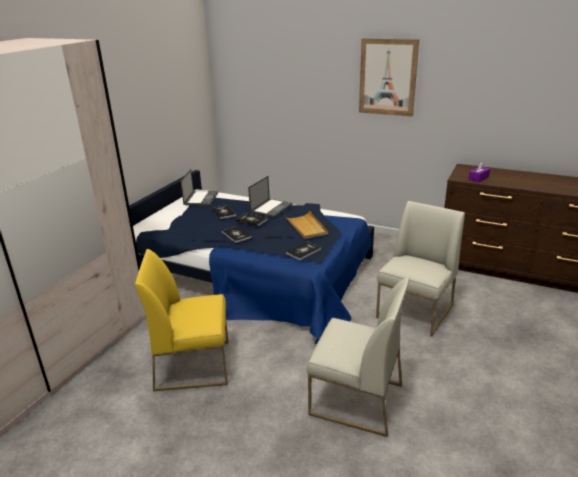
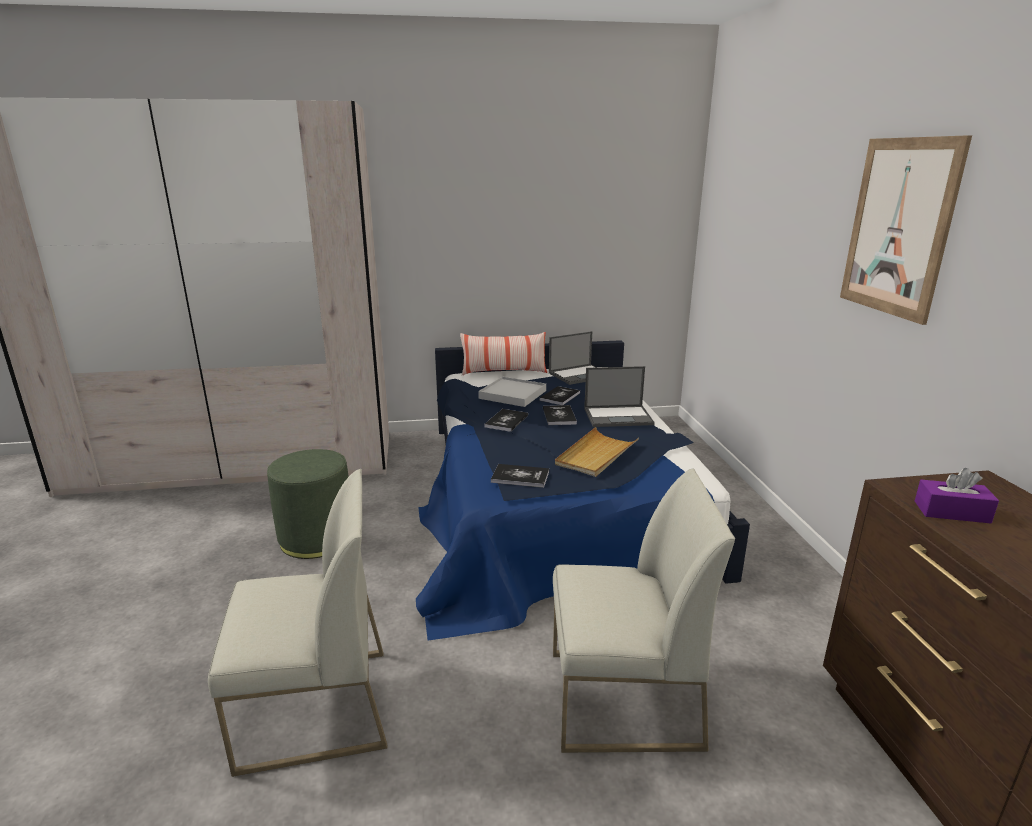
camera: 55 degrees right, 5 degrees down
yellow chair [135,249,229,391] -> green ottoman [267,449,349,559]
white chair [307,277,410,437] -> white chair turned 90 degrees counterclockwise [208,469,387,777]
none -> pillow [460,332,547,375]
none -> white tray [478,377,546,407]

